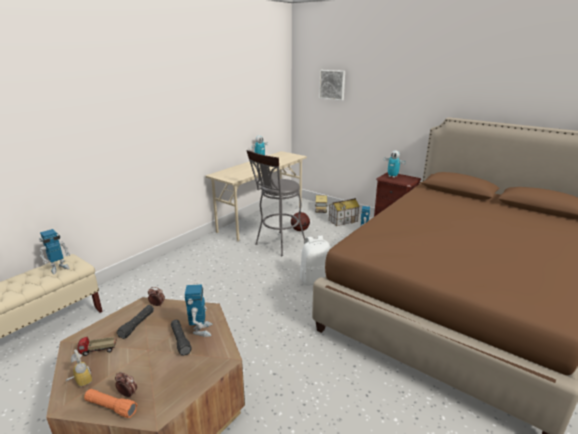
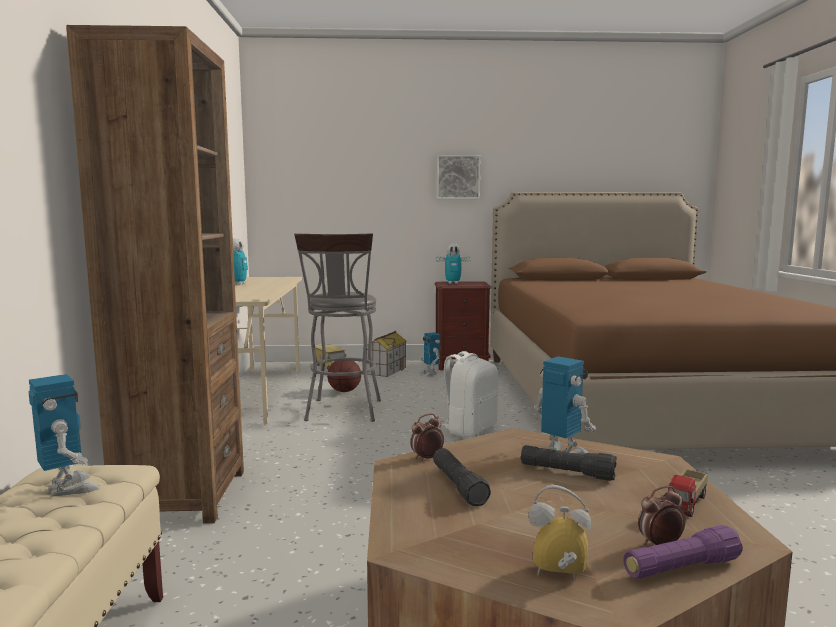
camera: 40 degrees left, 15 degrees down
toy robot [39,229,70,274] -> toy robot turned 45 degrees counterclockwise [29,374,100,497]
toy truck [77,337,117,356] -> toy truck moved to [668,469,708,517]
orange flashlight [84,389,137,418] -> purple flashlight [623,525,743,579]
picture [319,70,345,101] -> picture moved to [437,155,481,199]
none -> brown bookcase [66,25,244,524]

